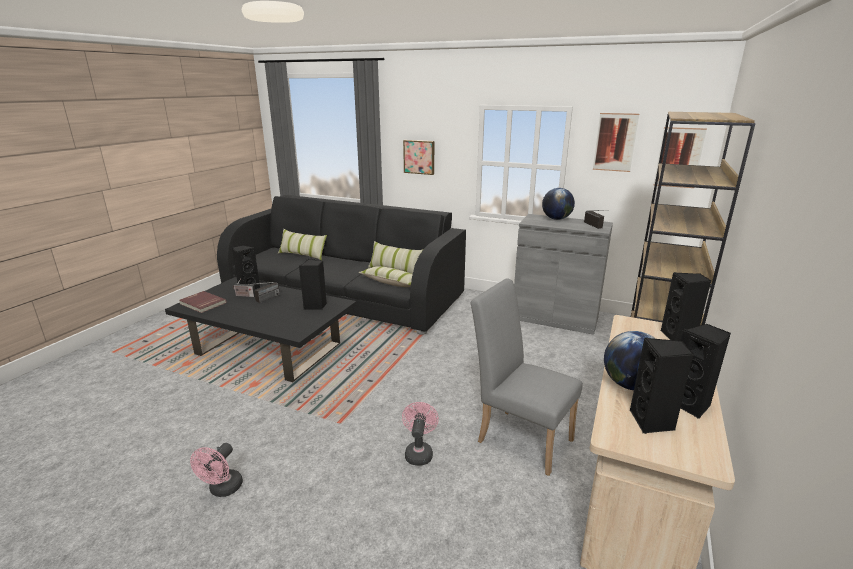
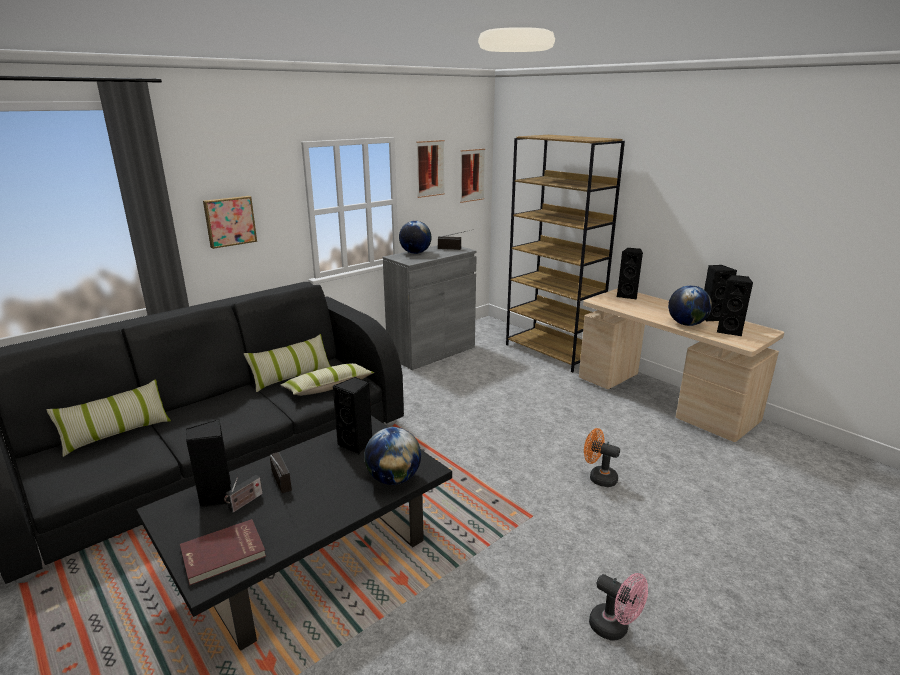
camera: 65 degrees left, 0 degrees up
pink fan [402,402,439,466] -> orange fan [584,428,620,487]
grey chair [470,278,583,476] -> none
none -> globe [364,427,421,485]

